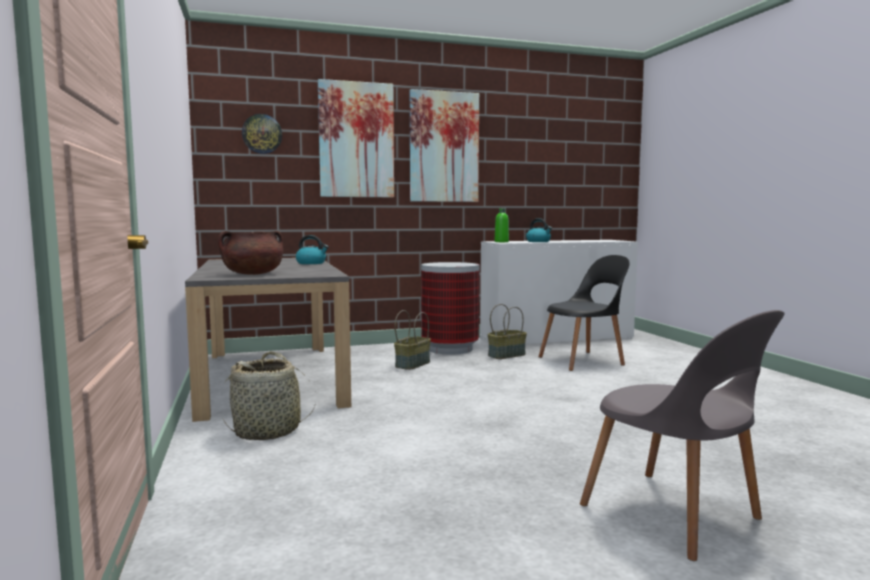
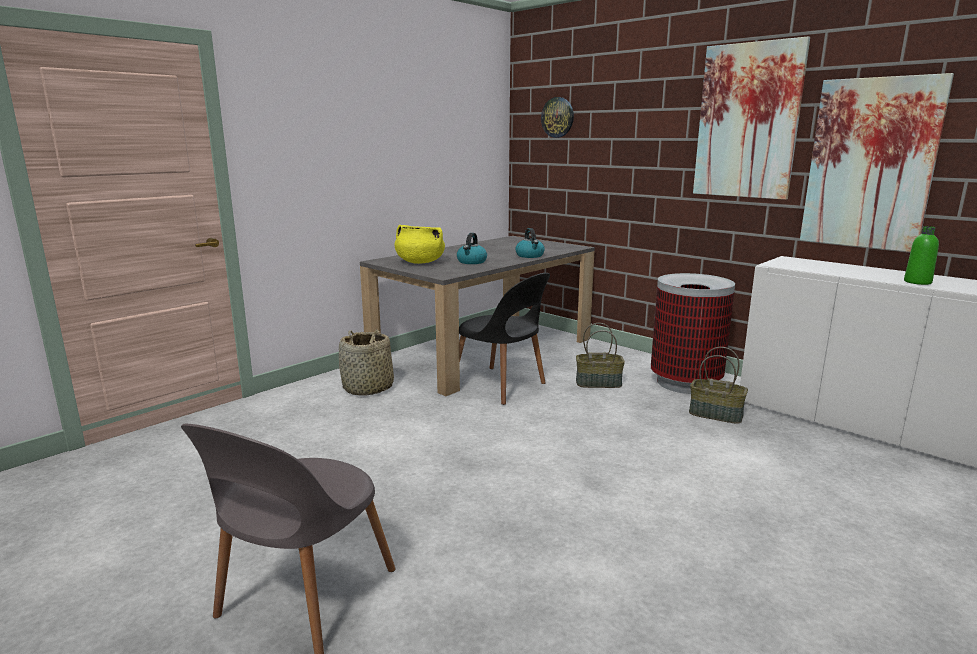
camera: 60 degrees right, 10 degrees up
brown cooking pot [218,231,283,275] -> yellow cooking pot [395,225,445,264]
picture [318,79,394,197] -> picture moved to [800,73,954,252]
green bottle [495,208,509,242] -> green bottle moved to [904,226,939,285]
kettle [526,218,552,242] -> kettle moved to [457,233,487,264]
black chair [539,255,630,371] -> black chair moved to [459,273,550,405]

